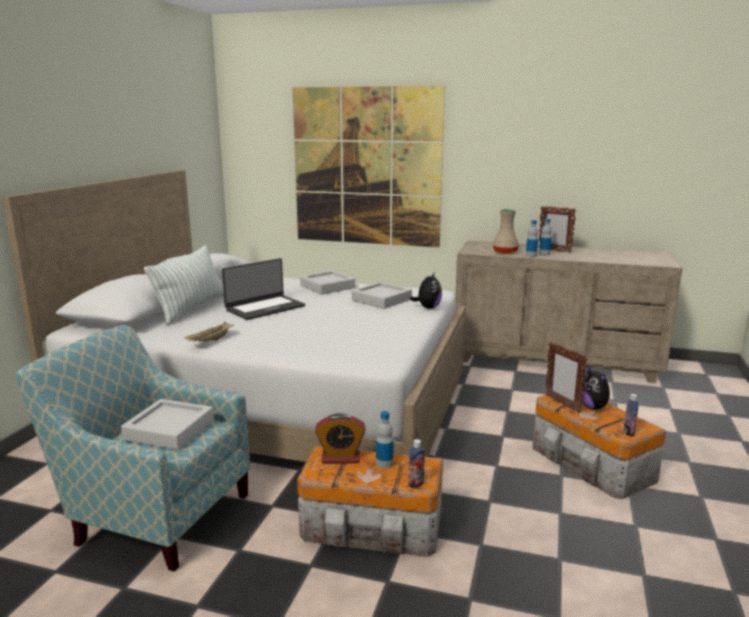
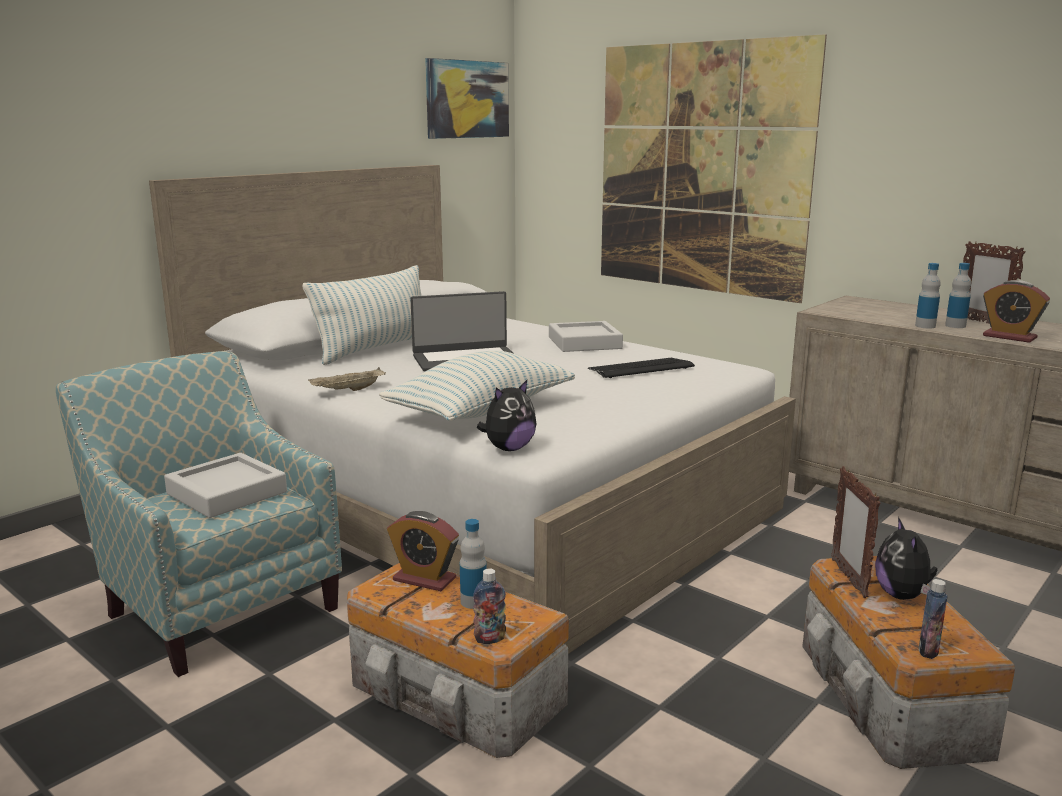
camera: 25 degrees right, 0 degrees up
grey tray [352,282,412,309] -> keyboard [588,358,695,378]
plush toy [410,272,442,309] -> plush toy moved to [477,380,536,451]
beige vase [493,209,519,254] -> none
none -> pillow [379,351,575,421]
none -> picture [425,58,509,139]
none -> alarm clock [983,280,1050,343]

